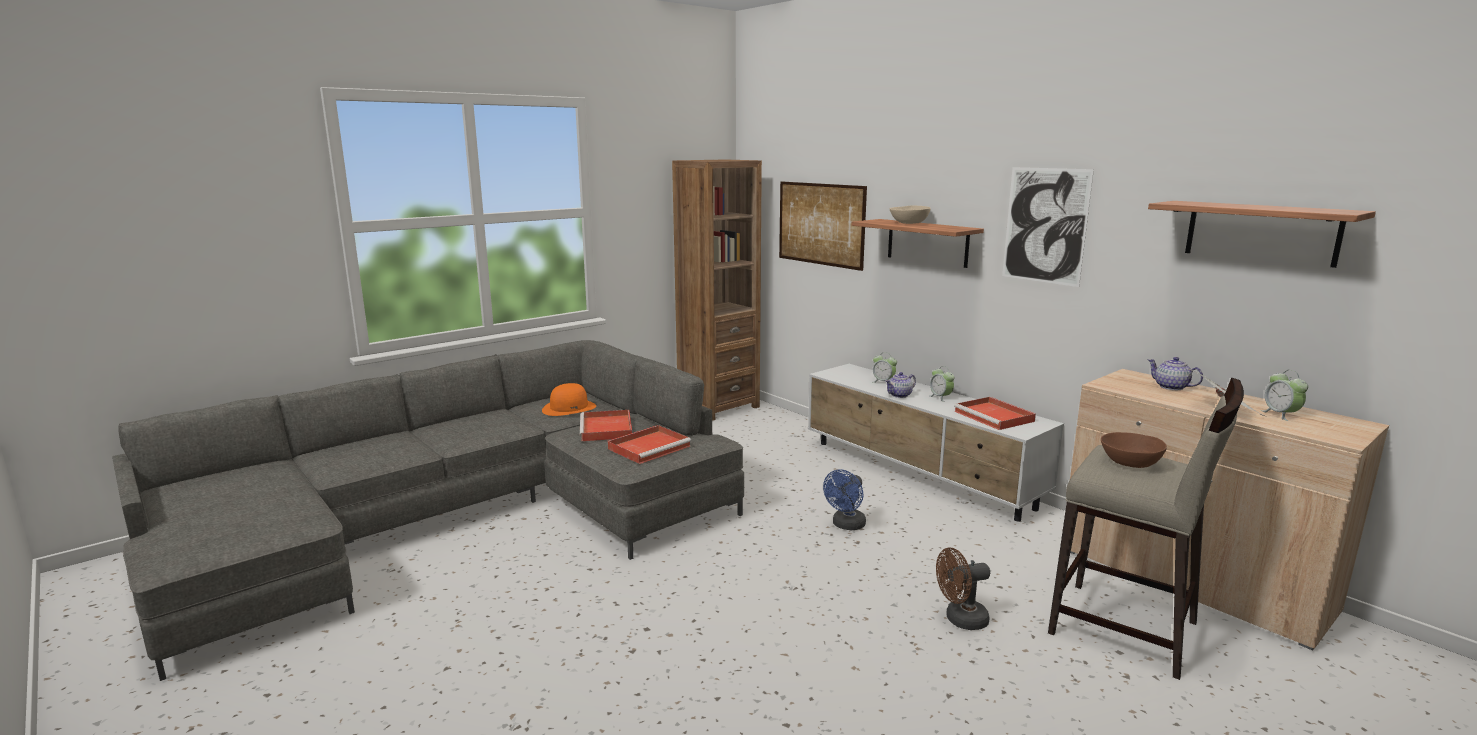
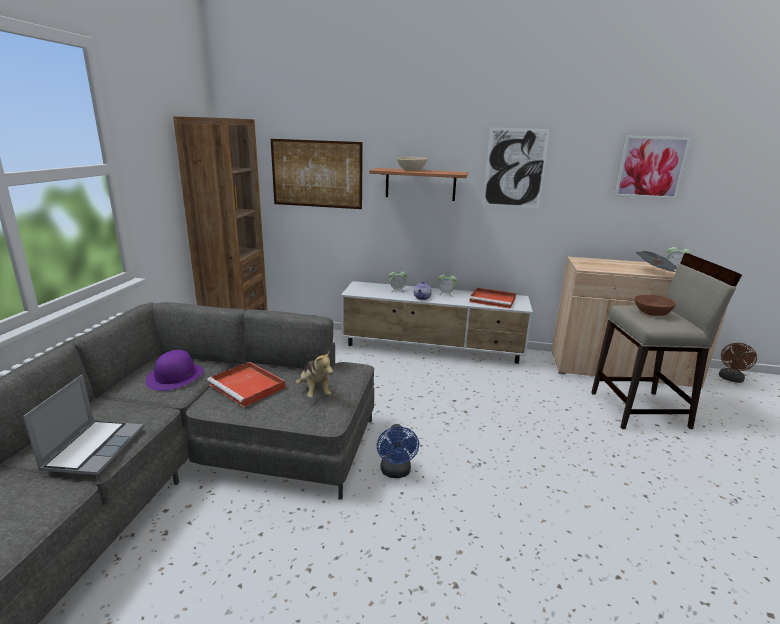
camera: 40 degrees left, 5 degrees up
orange hat [542,383,596,416] -> purple hat [146,350,204,391]
red tray [608,425,691,464] -> plush toy [296,350,333,398]
blue fan [823,469,866,530] -> blue fan moved to [377,424,419,478]
brown fan [936,548,990,630] -> brown fan moved to [719,343,757,383]
teapot [1147,357,1203,390] -> none
shelf [1148,201,1376,268] -> picture [614,136,691,199]
none -> laptop [23,374,144,475]

